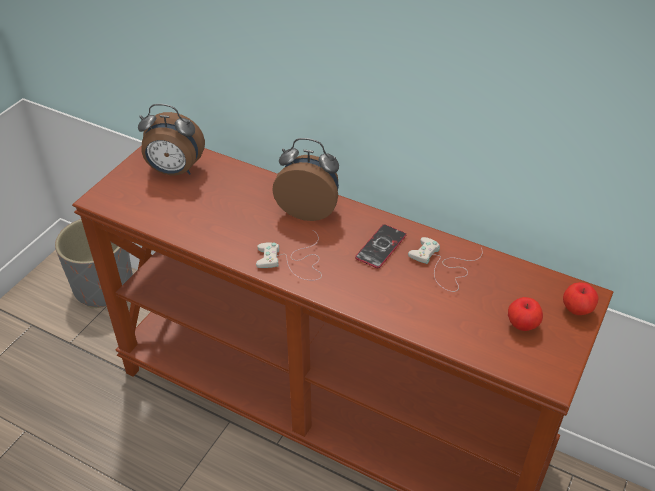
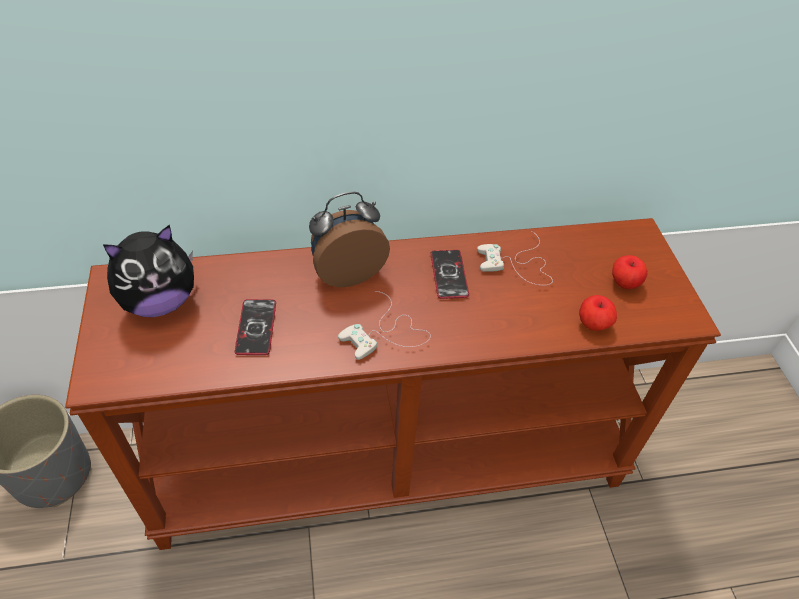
camera: 40 degrees left, 5 degrees up
alarm clock [138,104,205,175] -> plush toy [103,225,194,317]
apple [563,282,598,315] -> apple moved to [579,295,617,331]
none -> phone [235,299,276,355]

